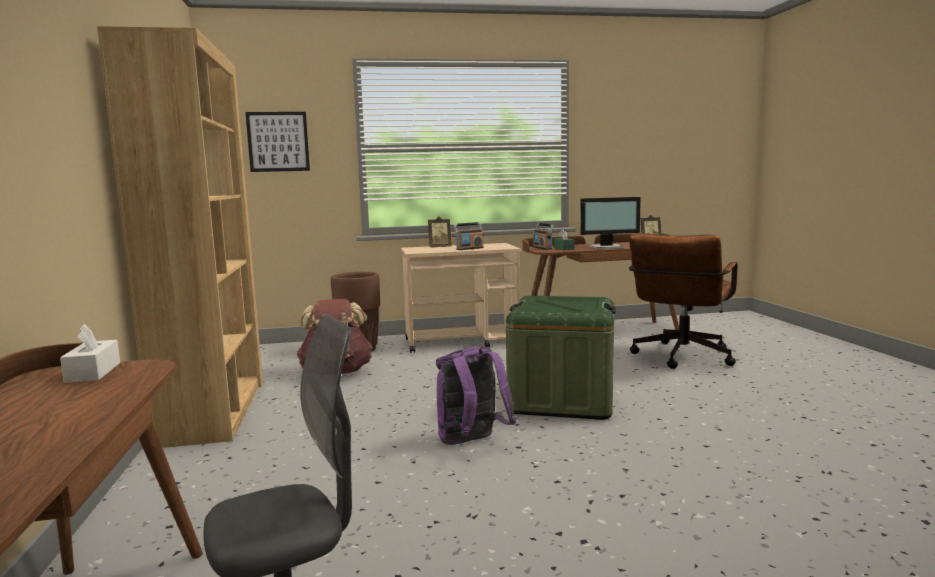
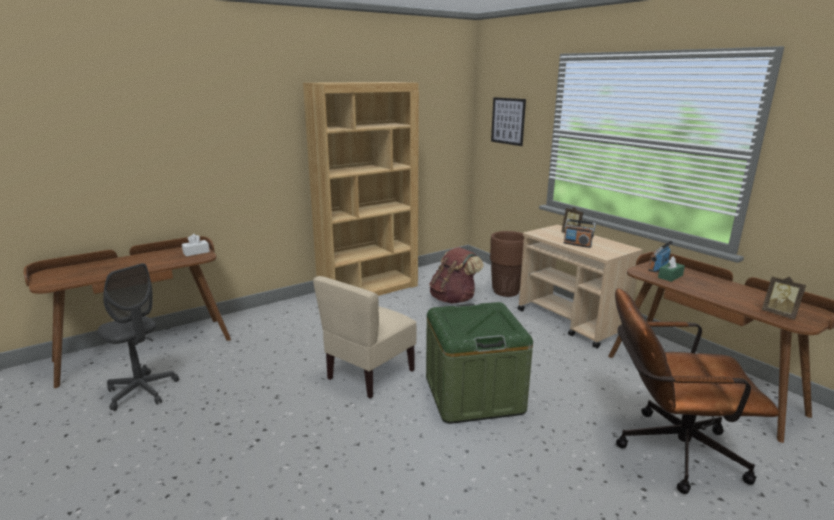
camera: 65 degrees right, 10 degrees up
purple backpack [436,346,517,445] -> beige chair [313,276,417,398]
monitor [580,197,641,249] -> none

